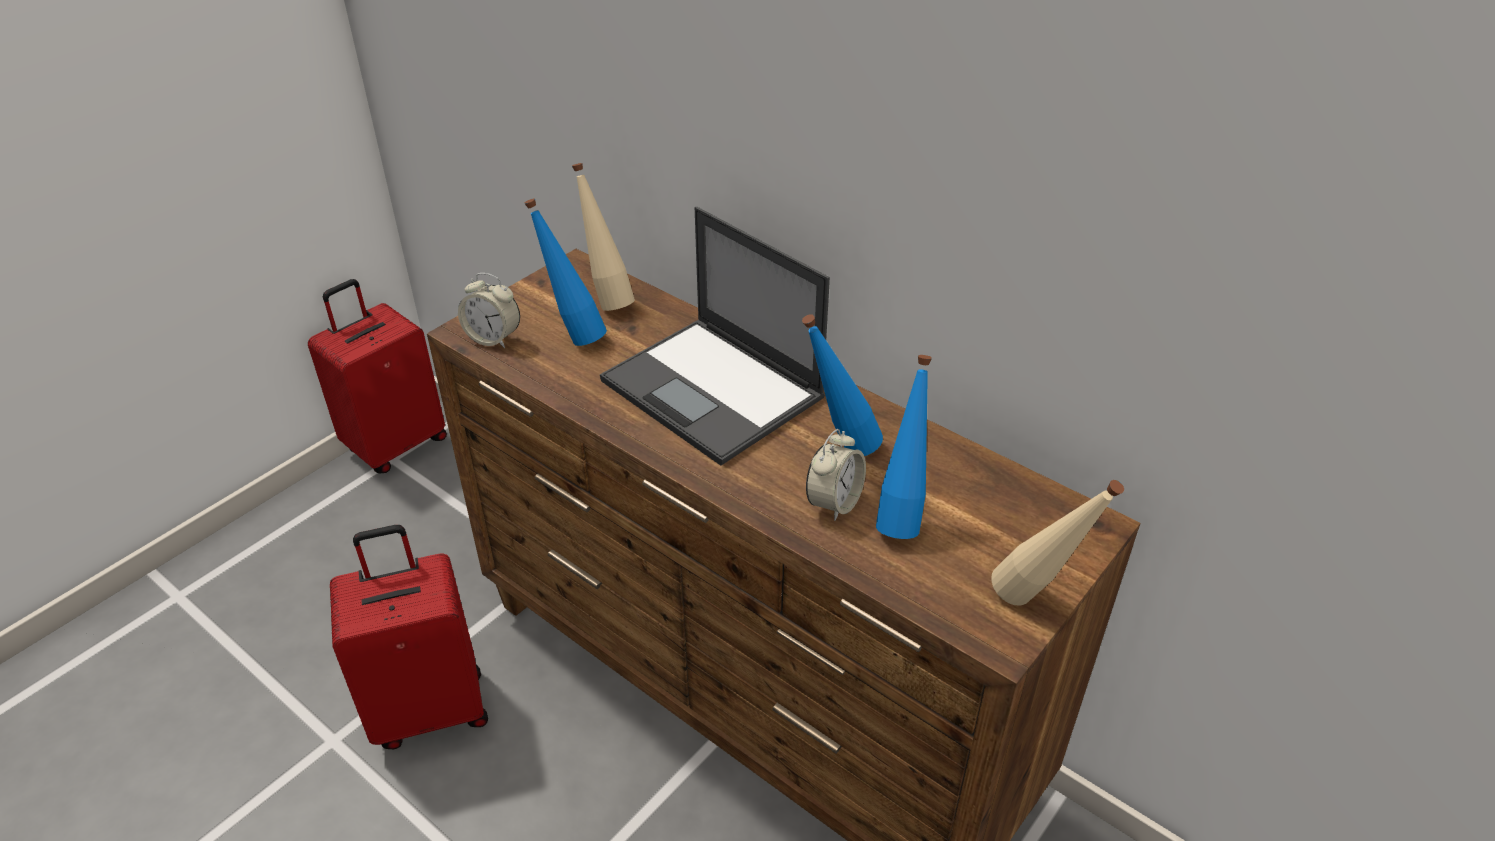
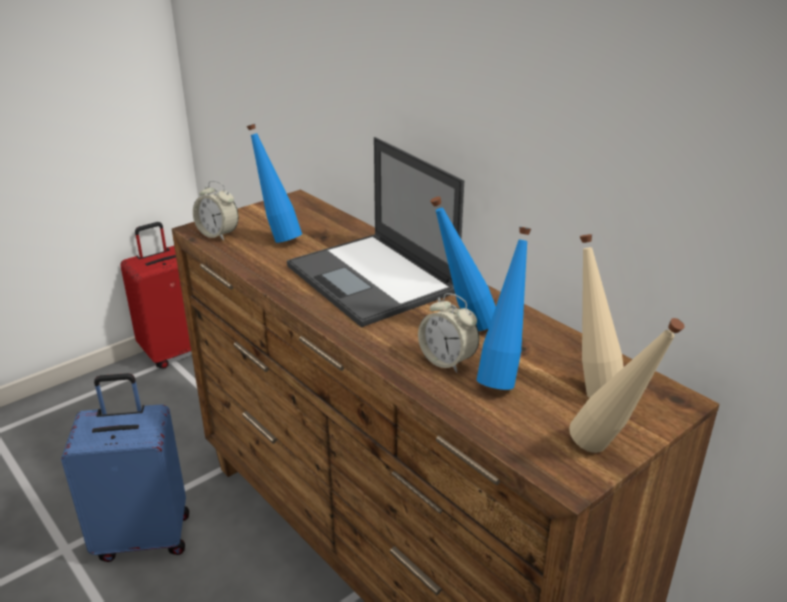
camera: 10 degrees right, 10 degrees down
red suitcase [330,525,488,749] -> blue suitcase [61,373,189,562]
beige bottle [572,163,635,311] -> beige bottle moved to [580,234,624,398]
alarm clock [806,429,866,521] -> alarm clock turned 90 degrees clockwise [418,293,479,373]

